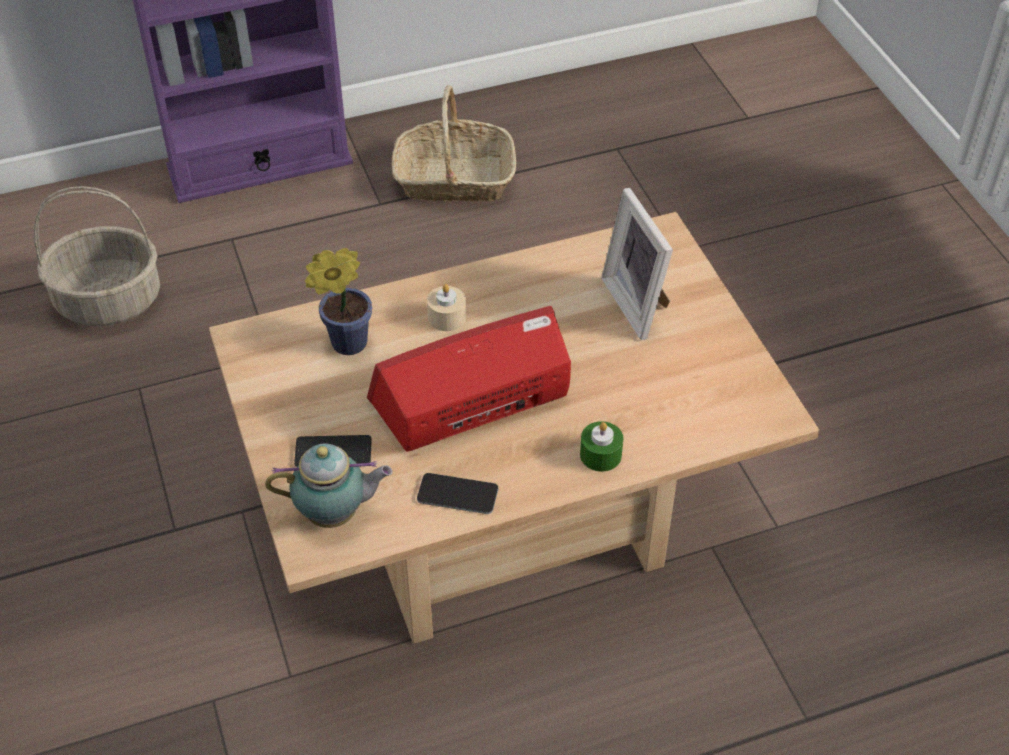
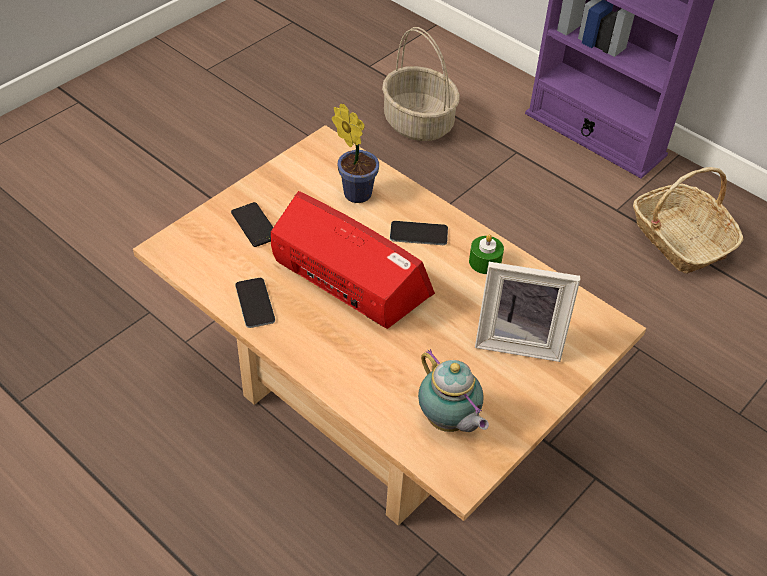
camera: 60 degrees right, 0 degrees up
teapot [266,443,393,528] -> teapot moved to [418,349,489,432]
beige candle [427,284,466,331] -> phone [390,221,448,245]
green candle [580,421,624,472] -> green candle moved to [469,234,504,274]
picture frame [601,188,673,340] -> picture frame turned 120 degrees counterclockwise [475,262,581,362]

